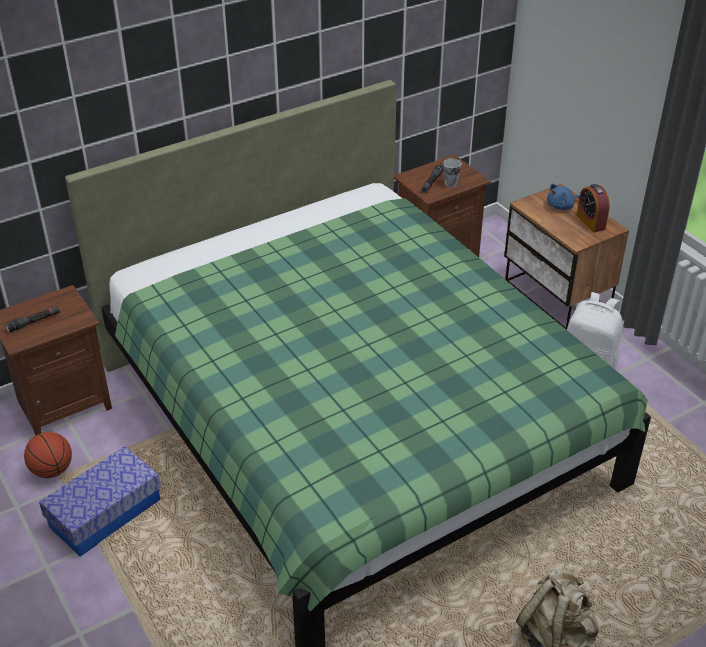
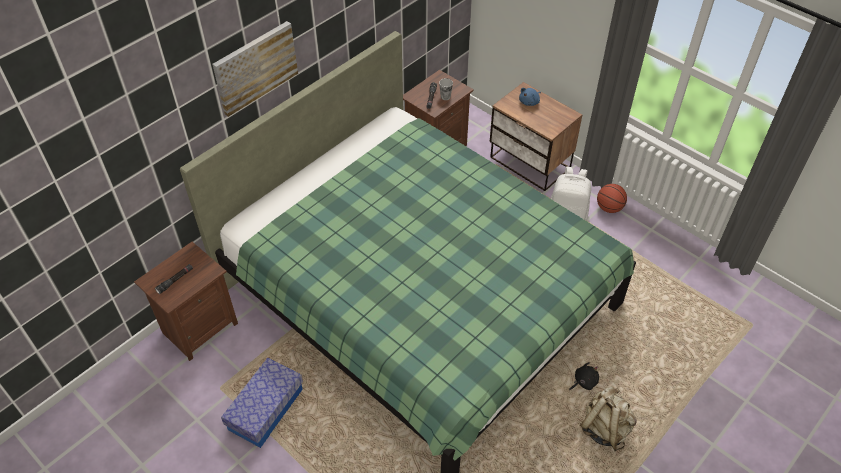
camera: 15 degrees left, 10 degrees up
basketball [24,432,72,478] -> basketball moved to [597,184,627,213]
alarm clock [577,184,610,232] -> none
none -> picture [212,21,298,117]
none -> black plush toy [569,362,599,390]

